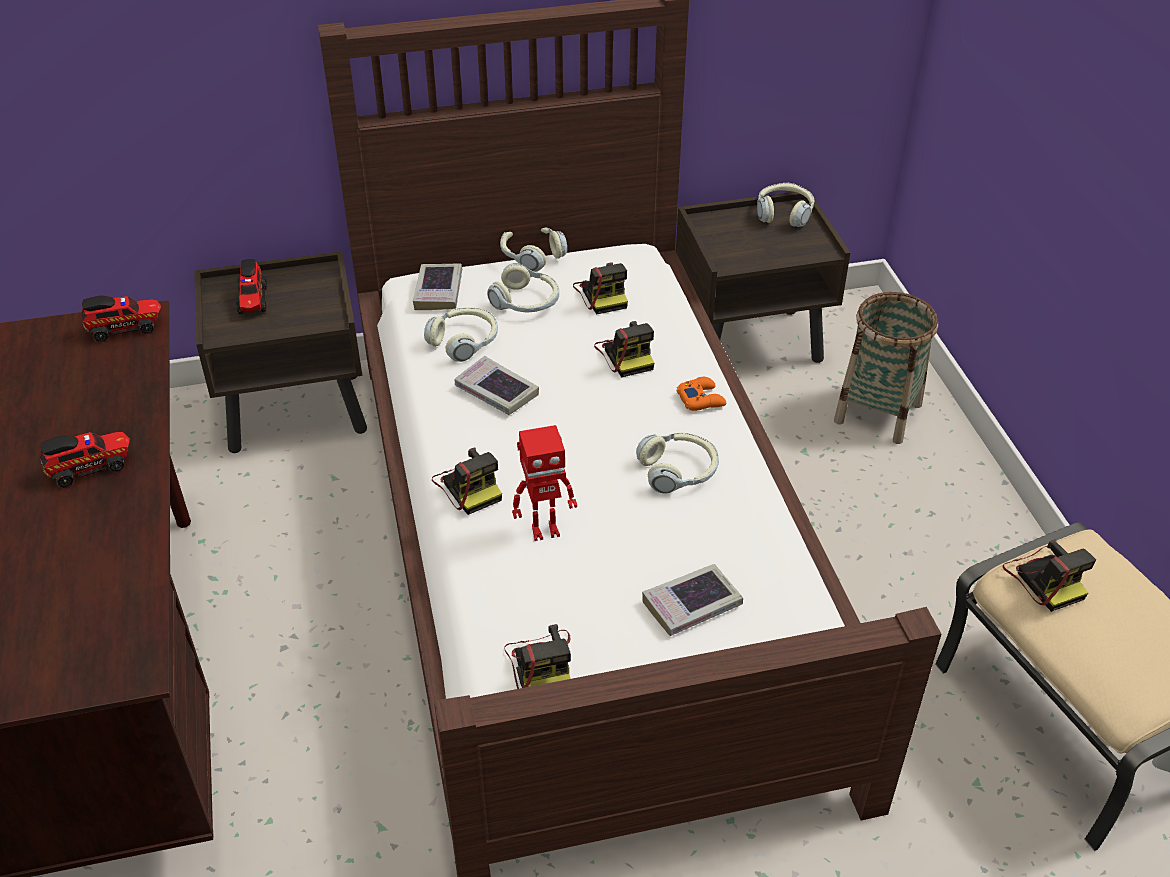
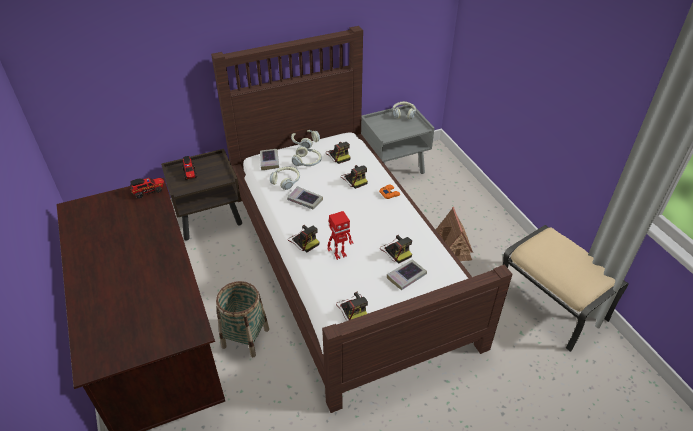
camera: 10 degrees left, 0 degrees up
toy truck [40,432,130,488] -> none
headphones [636,433,719,494] -> none
brown nightstand [676,190,851,363] -> grey nightstand [361,105,434,174]
basket [834,292,938,444] -> basket moved to [216,281,269,357]
camera [1003,539,1096,612] -> camera moved to [380,235,412,264]
none -> toy house [436,207,473,261]

